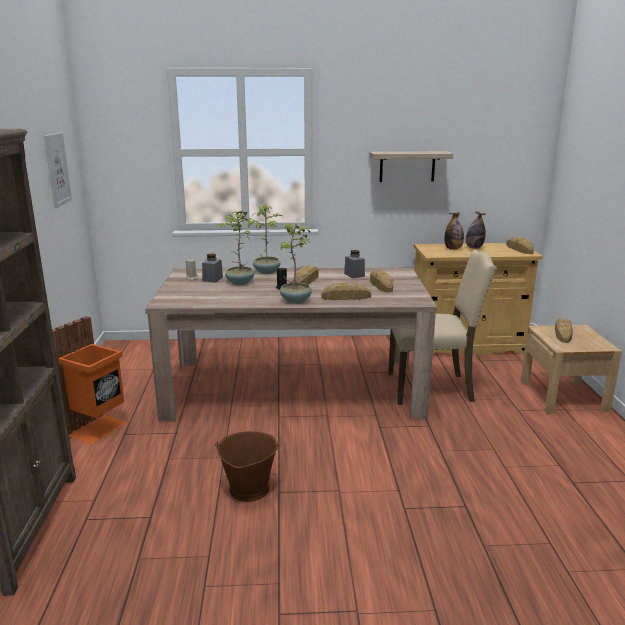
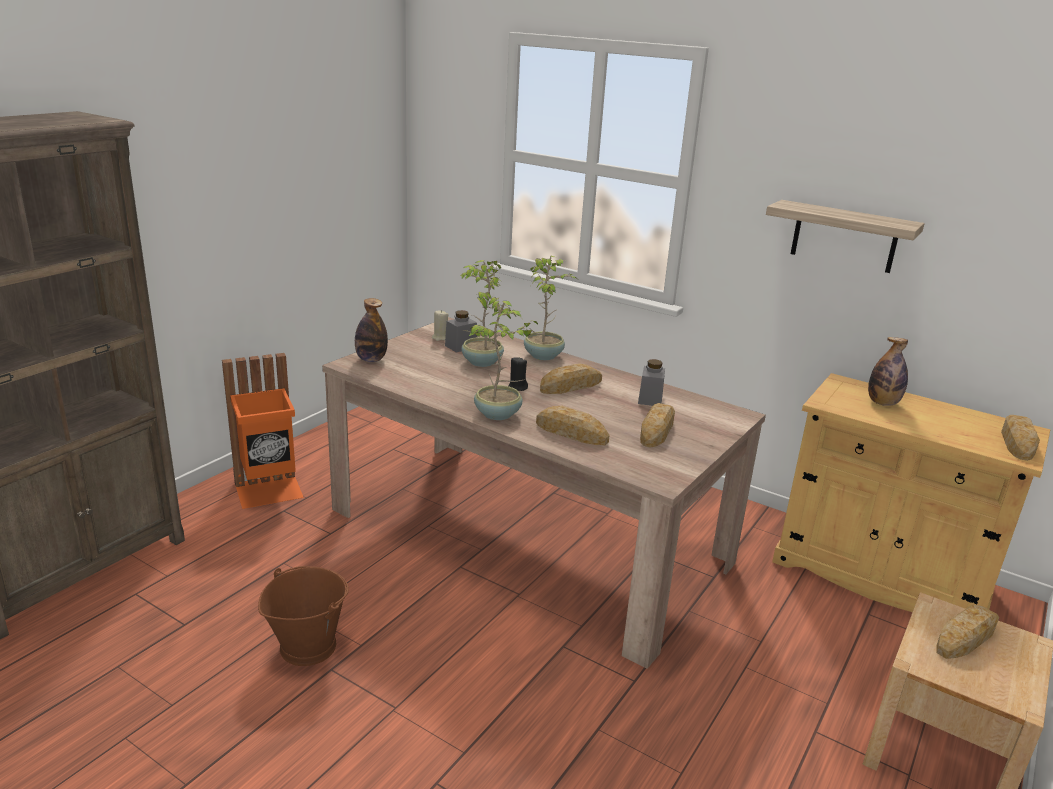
camera: 35 degrees right, 5 degrees up
picture [44,133,72,208] -> none
beige chair [388,250,497,405] -> none
bottle [466,211,486,249] -> bottle moved to [355,298,388,362]

